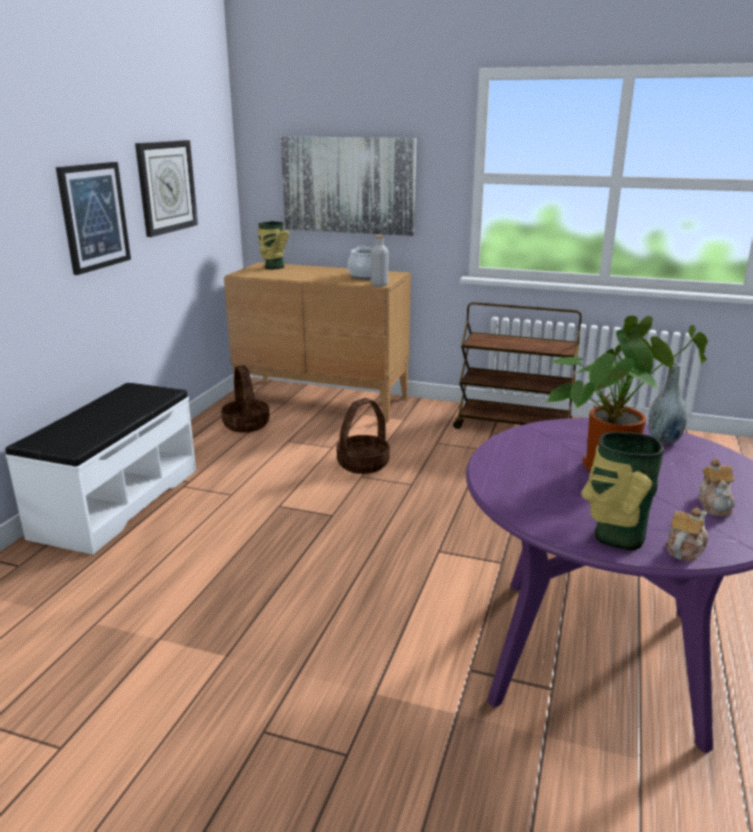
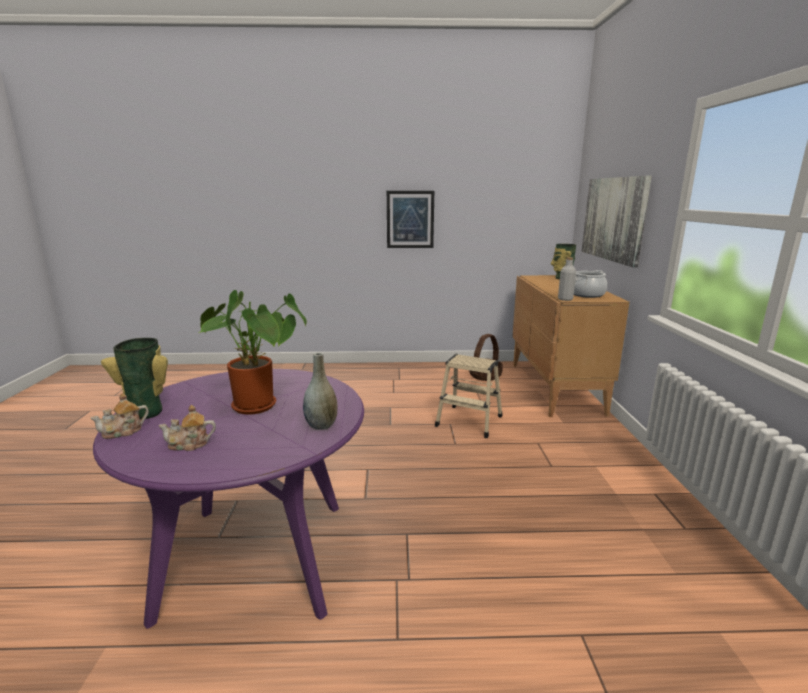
camera: 70 degrees right, 5 degrees down
white bench [5,383,196,555] -> none
wall clock [135,140,198,237] -> none
basket [337,398,390,474] -> beige step ladder [435,354,503,438]
brown cart [453,302,582,429] -> none
teapot [665,508,708,562] -> teapot turned 120 degrees clockwise [90,393,149,439]

